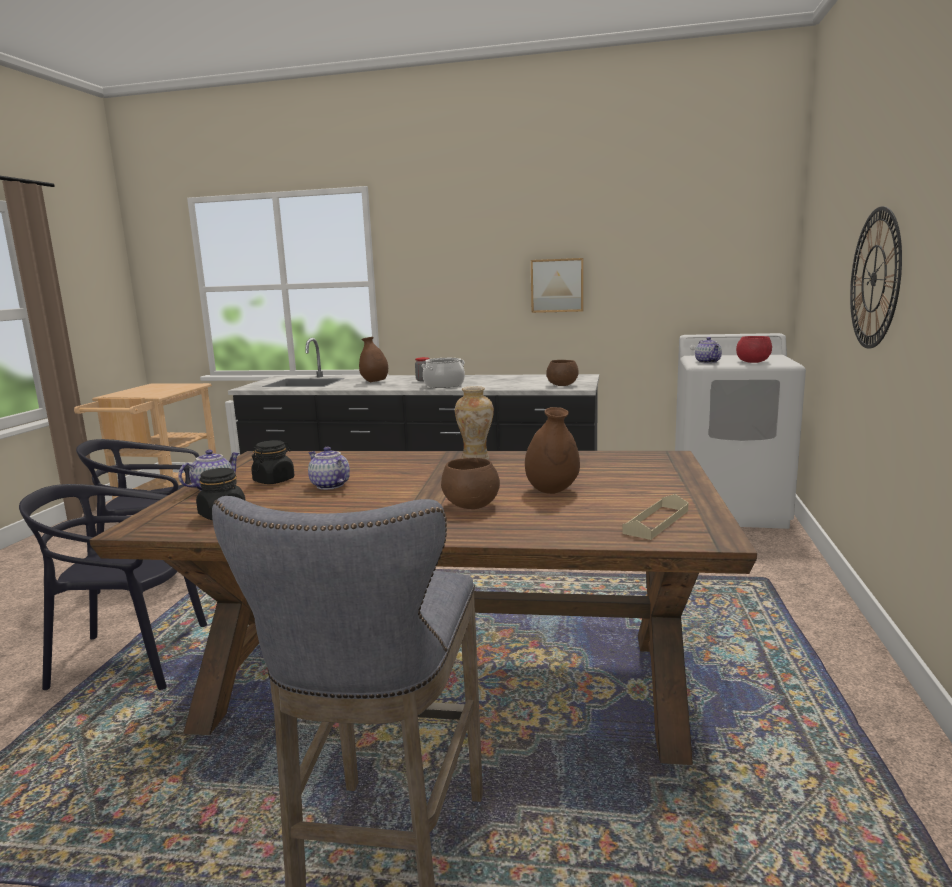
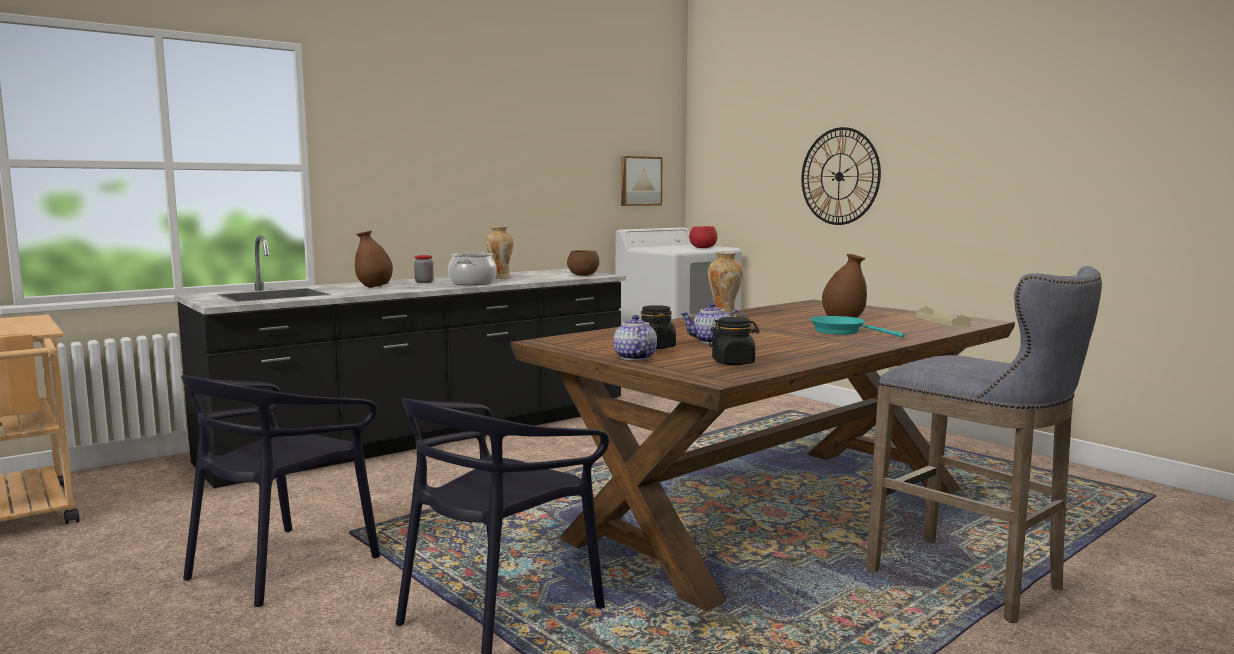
camera: 50 degrees left, 5 degrees down
brown bowl [441,458,500,509] -> turquoise frying pan [810,316,905,337]
picture [531,258,584,313] -> picture moved to [621,156,663,206]
teapot [695,337,722,364] -> none
none -> vase [486,226,513,279]

